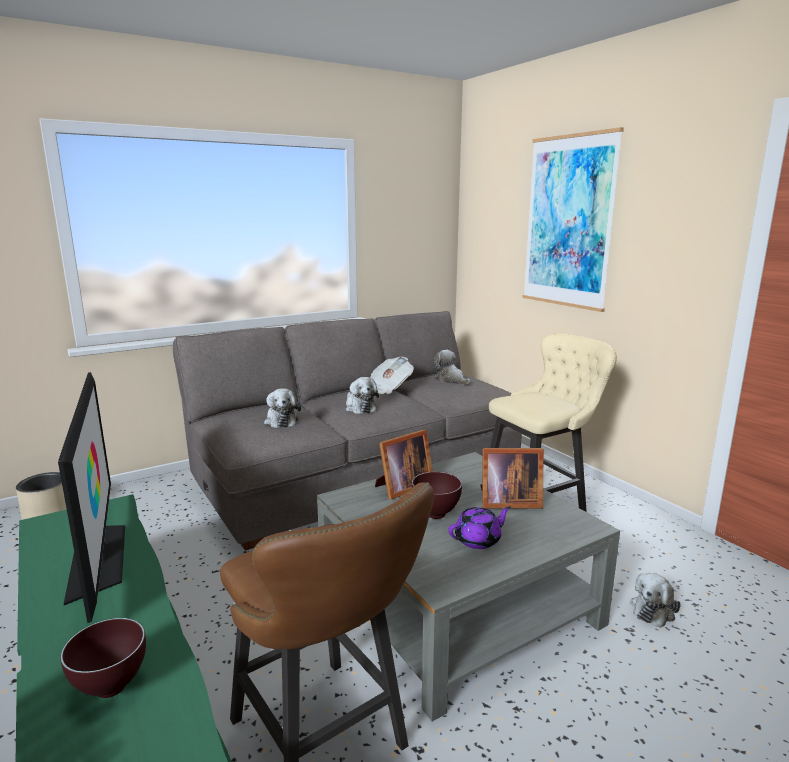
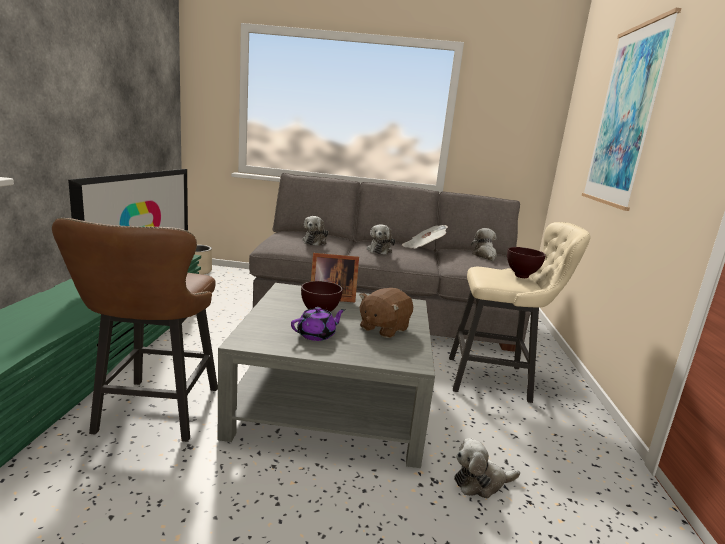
camera: 35 degrees right, 0 degrees up
brown bowl [60,618,146,698] -> brown bowl moved to [507,247,546,278]
purple teapot [448,506,511,549] -> purple teapot turned 45 degrees counterclockwise [291,307,346,341]
picture frame [480,448,544,509] -> brown plush toy [359,288,413,338]

